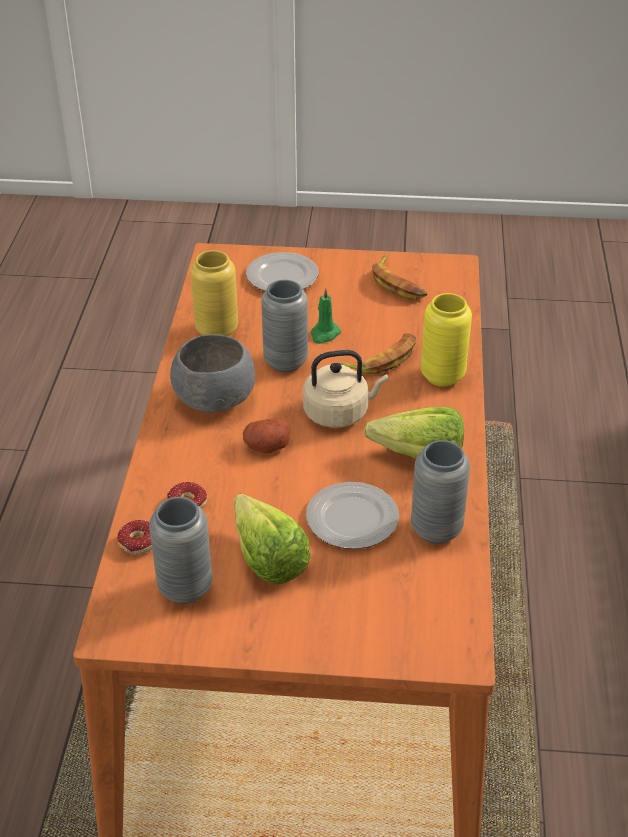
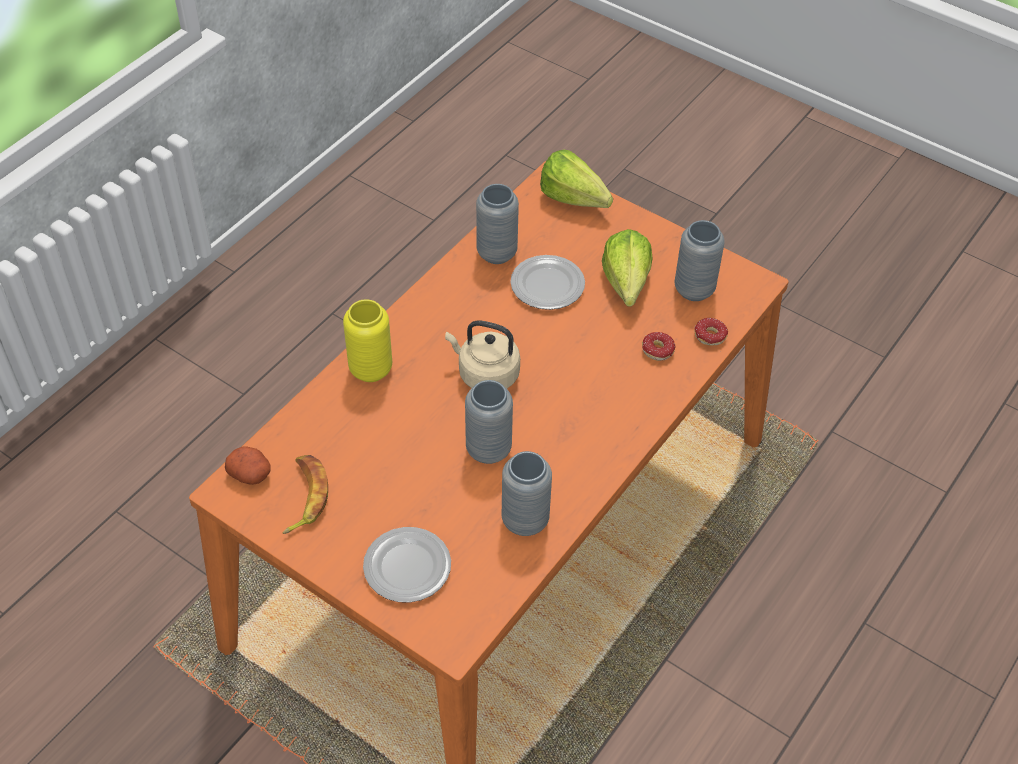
camera: 150 degrees left, 10 degrees up
grey bowl [170,334,255,413] -> none
yellow vase [190,250,238,337] -> grey vase [502,451,552,536]
potato [243,419,290,453] -> potato moved to [225,446,270,485]
green candle [311,288,341,344] -> none
banana [338,333,416,374] -> none
lettuce [364,407,464,459] -> lettuce moved to [540,150,613,208]

